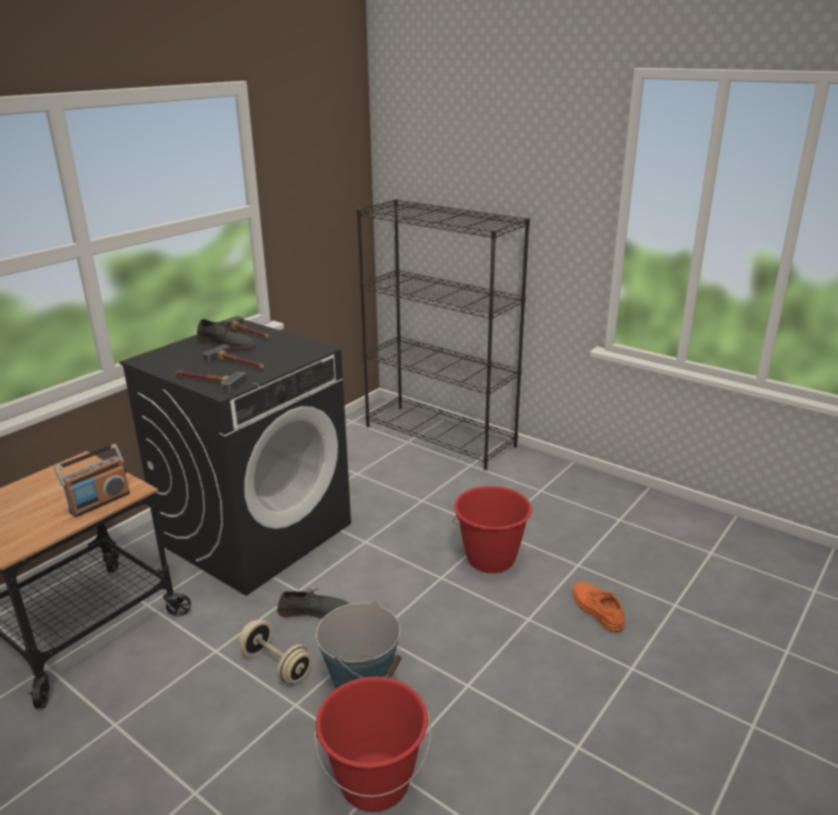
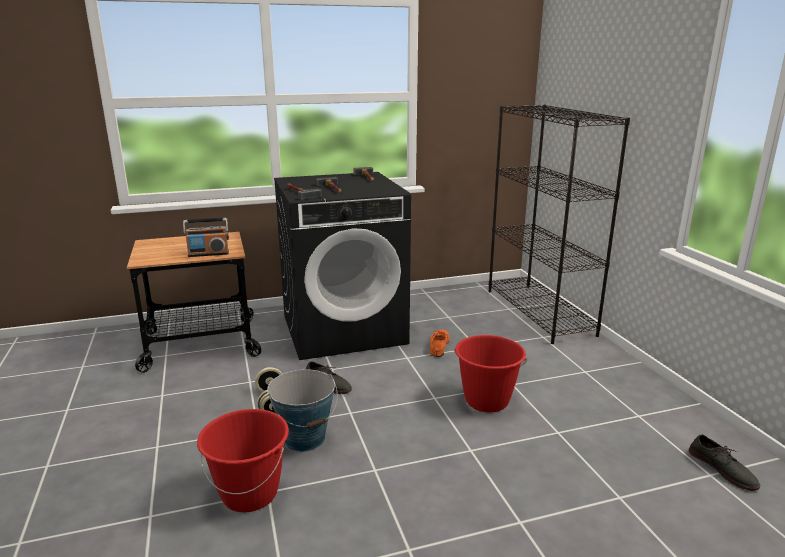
camera: 35 degrees right, 5 degrees down
grey shoe [197,319,256,351] -> grey shoe moved to [689,434,760,491]
orange shoe [573,582,625,632] -> orange shoe moved to [430,330,449,357]

